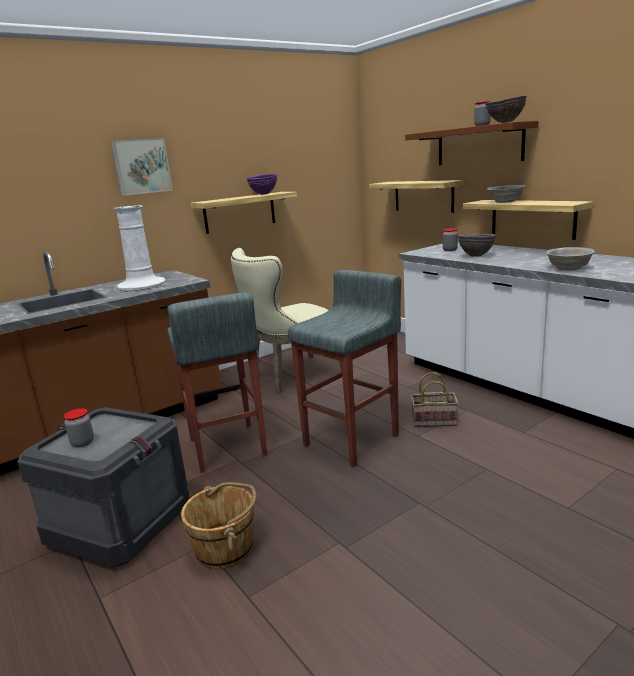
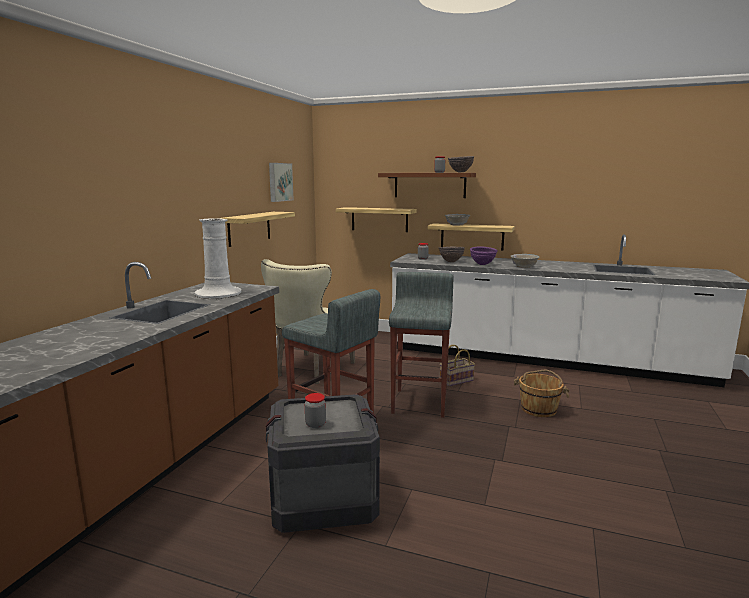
camera: 35 degrees left, 5 degrees down
picture [111,138,173,196] -> picture moved to [269,163,294,202]
brown bucket [181,482,257,569] -> brown bucket moved to [513,370,569,417]
purple bowl [246,173,277,195] -> purple bowl moved to [470,247,498,265]

